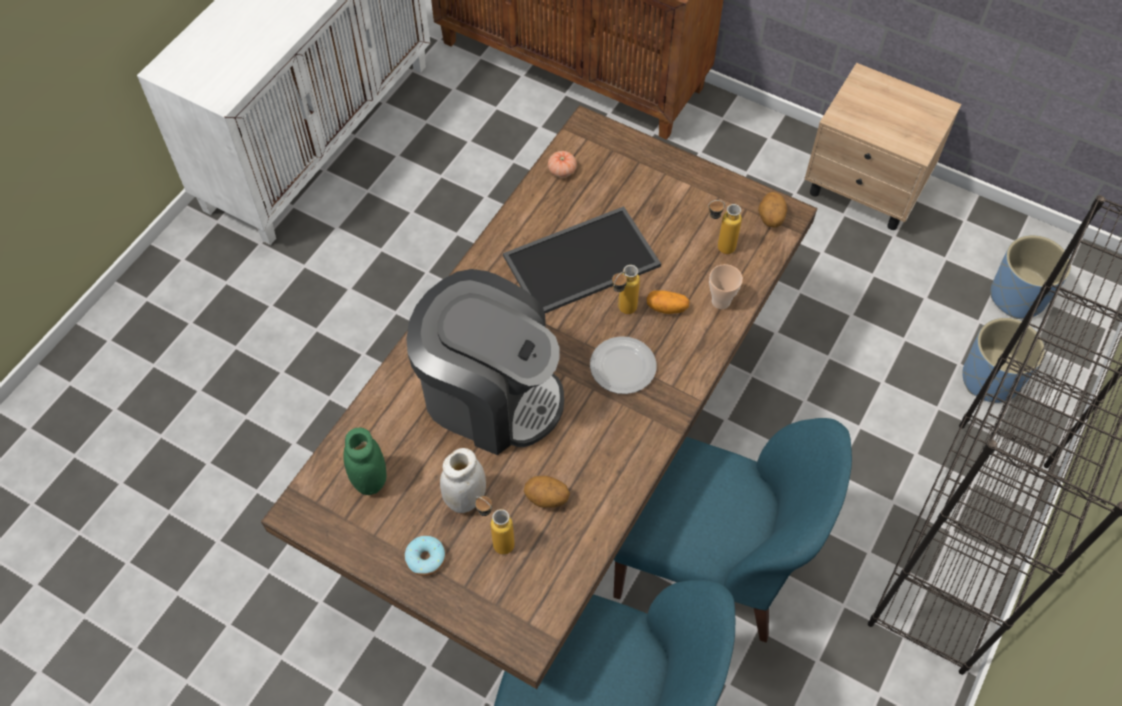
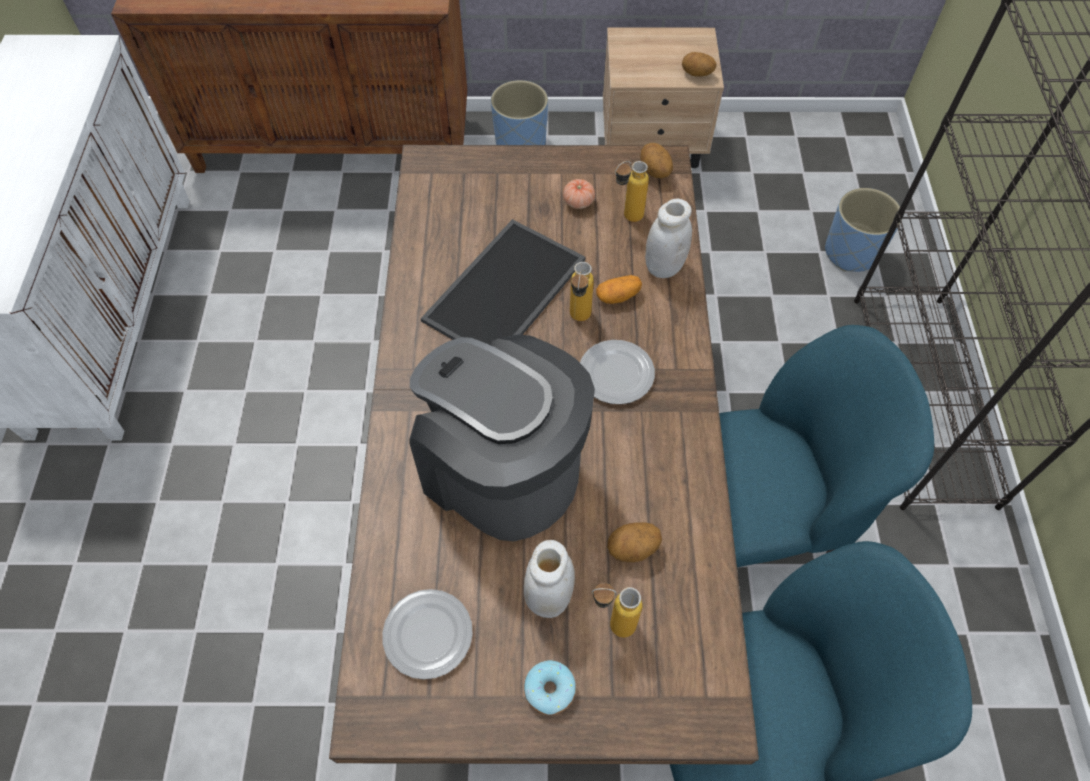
camera: 30 degrees left, 0 degrees up
green jar [343,428,387,495] -> plate [382,589,473,680]
coffee machine [407,269,564,455] -> coffee machine turned 135 degrees counterclockwise [410,334,595,541]
tomato [548,151,577,178] -> tomato moved to [563,179,595,209]
cup [709,264,743,309] -> white jar [645,199,692,278]
blue planter [990,235,1071,319] -> blue planter moved to [491,80,548,145]
none -> potato [682,52,717,77]

